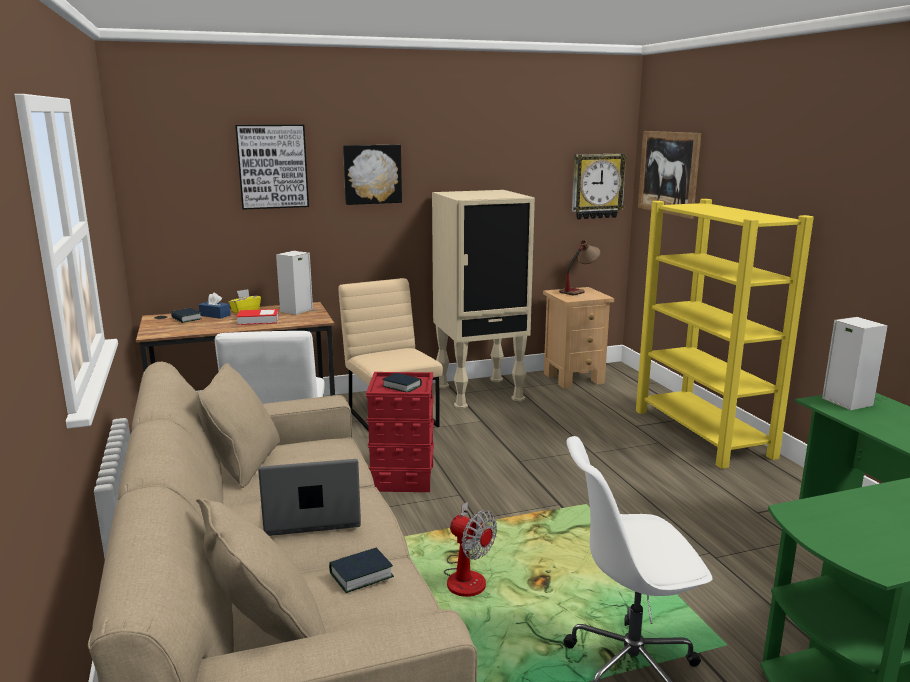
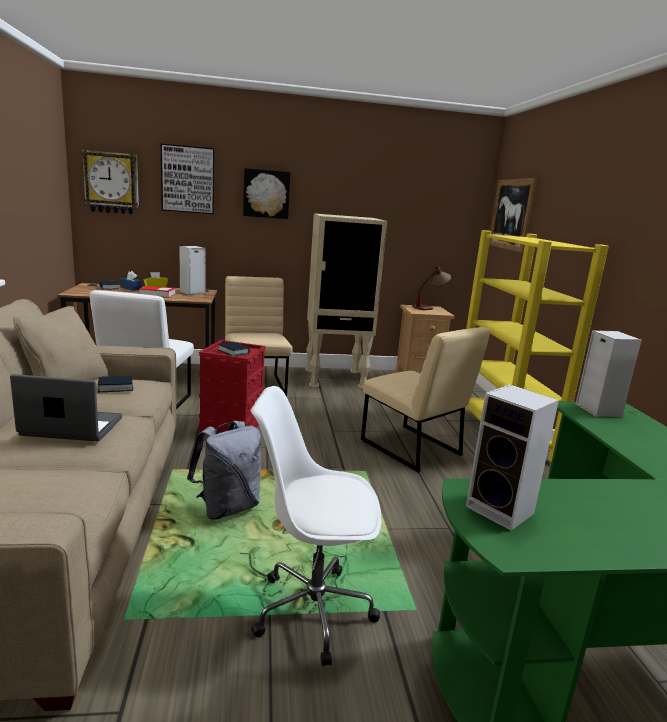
camera: 10 degrees right, 0 degrees up
book [329,548,394,593] -> book moved to [98,376,133,392]
fan [444,502,497,597] -> grey backpack [187,420,261,520]
wall clock [572,153,628,219] -> wall clock moved to [81,150,139,214]
none -> beige chair [361,327,490,472]
none -> speaker [466,384,559,531]

